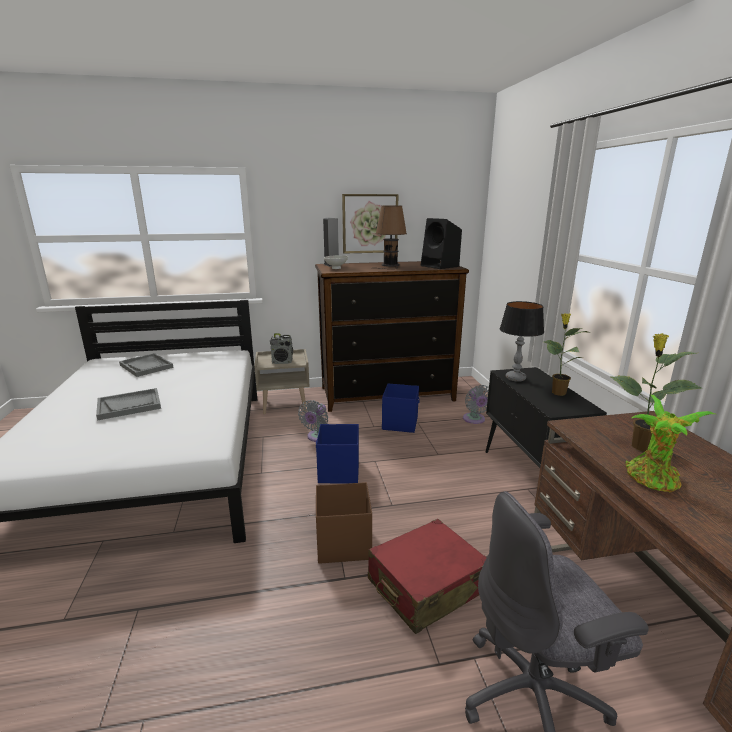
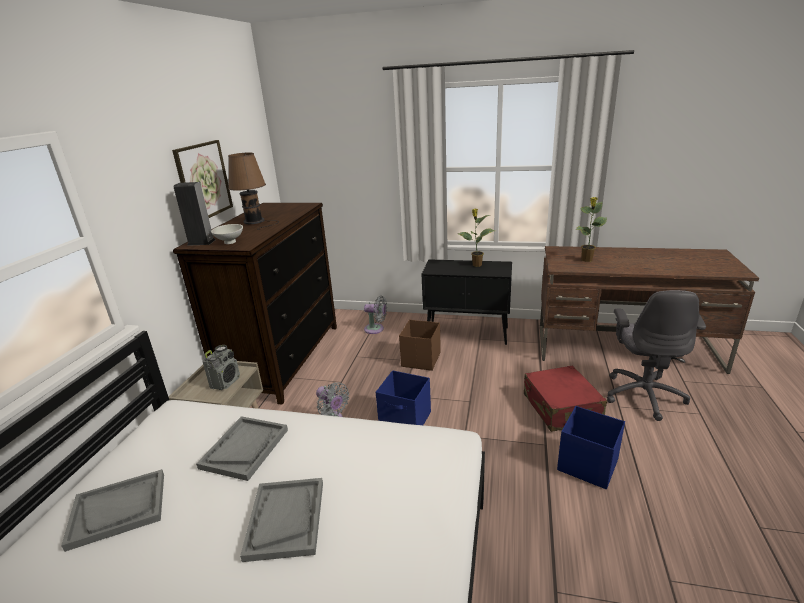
camera: 65 degrees left, 5 degrees up
brown storage box [316,482,372,564] -> brown storage box moved to [399,320,441,371]
blue storage box [382,383,420,433] -> blue storage box moved to [557,406,625,489]
black speaker [421,218,462,269] -> none
table lamp [500,301,544,382] -> none
potted plant [625,395,715,493] -> none
none -> grey tray [196,416,288,481]

